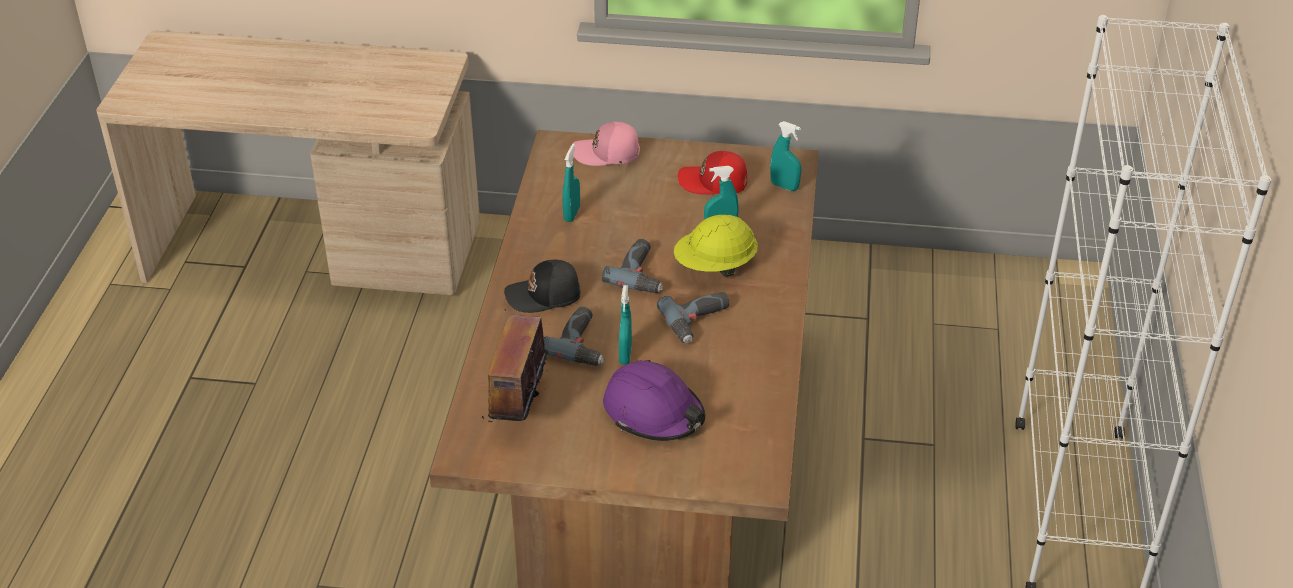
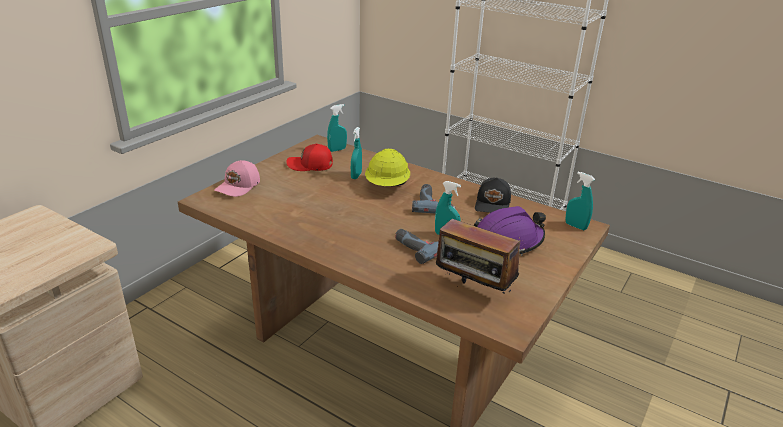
camera: 65 degrees left, 10 degrees down
black cap [504,260,580,313] -> black cap moved to [475,177,511,213]
turquoise spray bottle [562,144,580,222] -> turquoise spray bottle moved to [565,172,595,230]
power drill [602,239,663,293] -> none
red cap [678,151,747,195] -> red cap turned 60 degrees clockwise [286,143,333,171]

